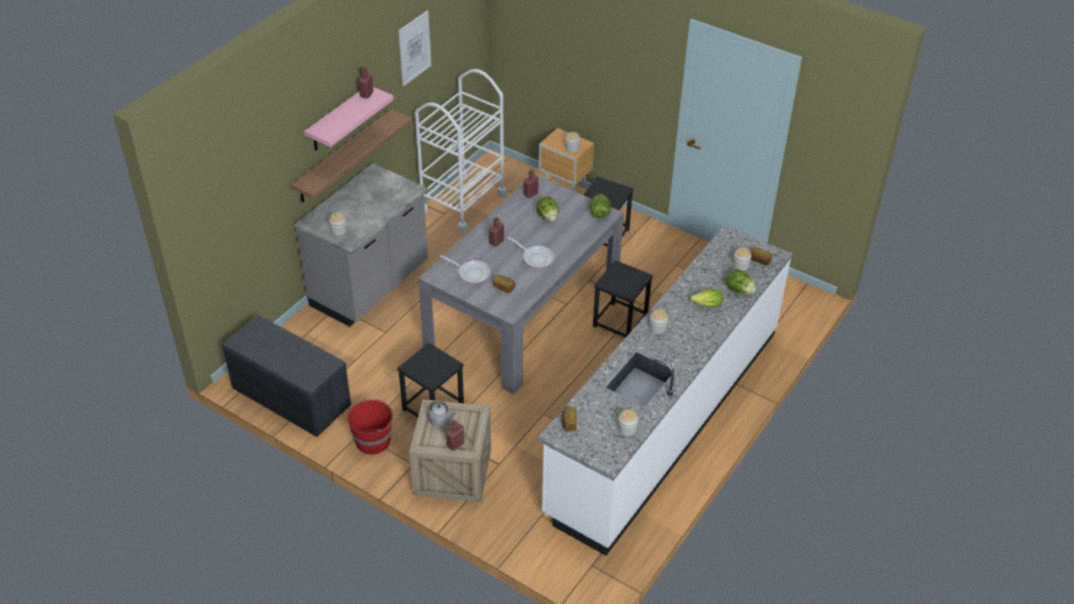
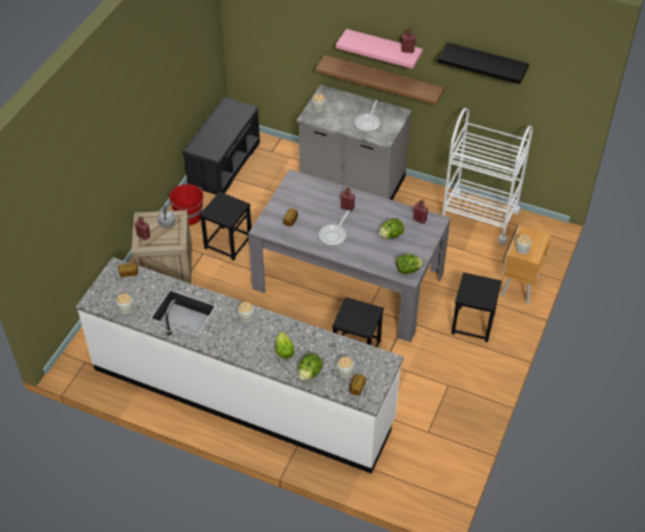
camera: 80 degrees right, 5 degrees up
picture [398,11,431,86] -> black shelf [438,42,529,84]
frying pan [440,255,491,284] -> frying pan moved to [354,100,380,132]

